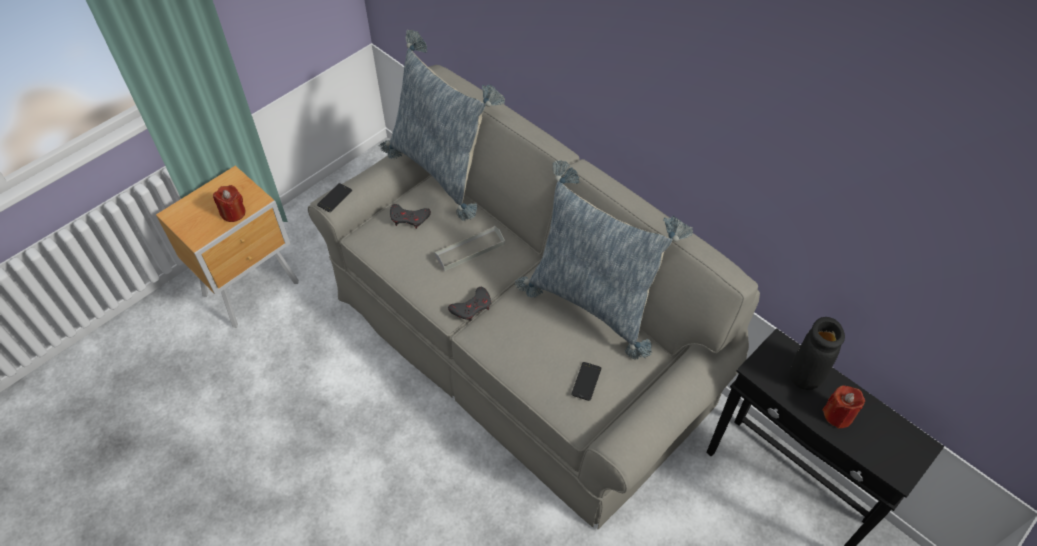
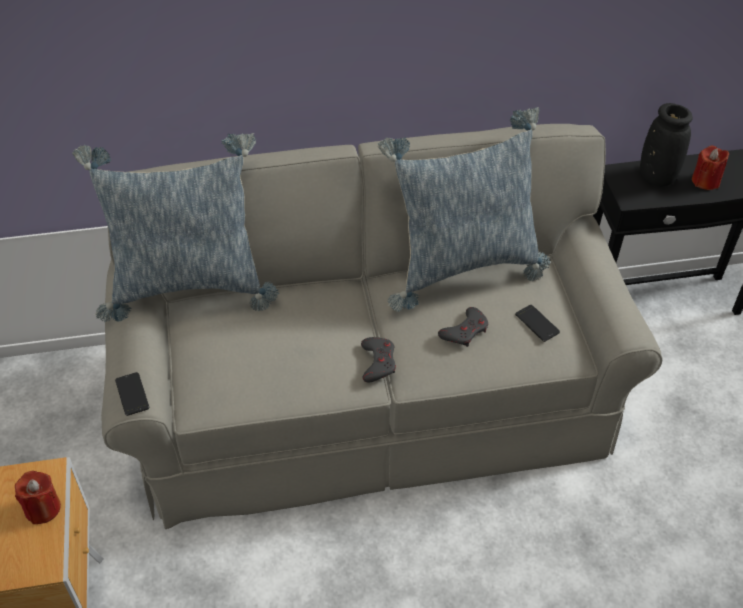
camera: 55 degrees left, 5 degrees down
grey game controller [390,204,431,229] -> grey game controller moved to [438,307,488,347]
grey tray [434,226,505,271] -> none

